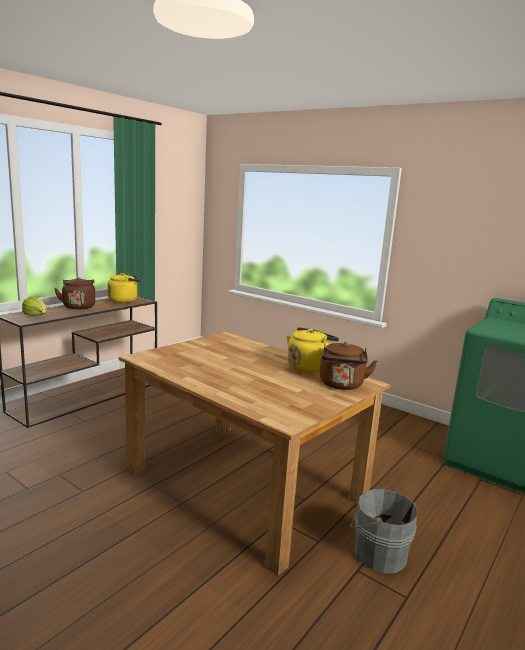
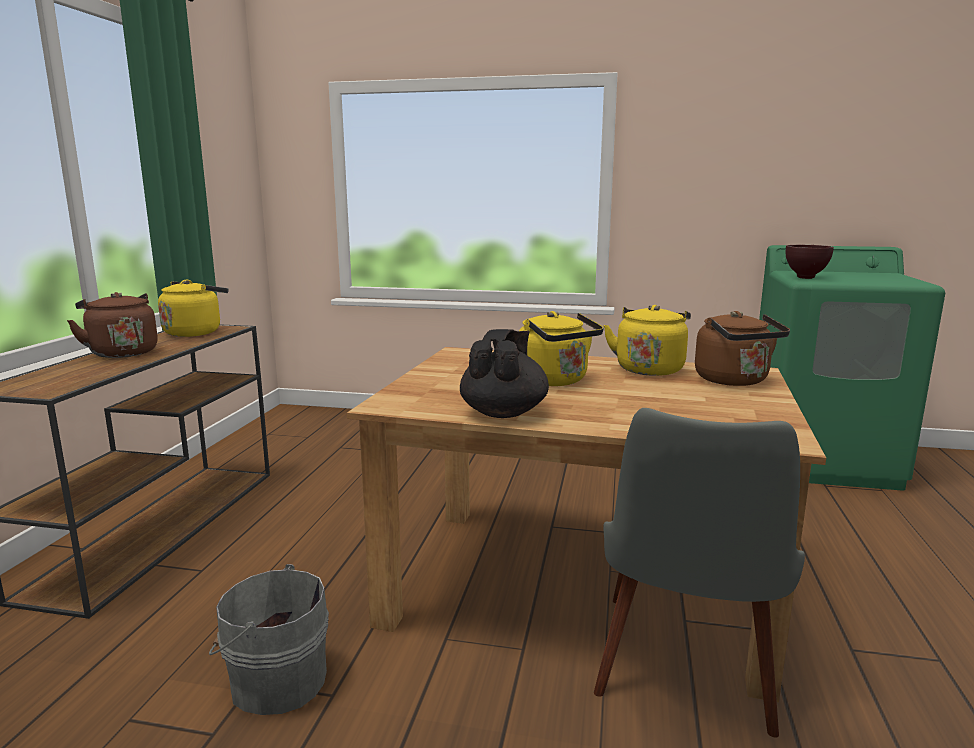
camera: 25 degrees left, 0 degrees up
lettuce [22,297,47,316] -> none
grey bucket [350,489,418,574] -> grey bucket moved to [209,564,329,715]
none -> black teapot [460,329,549,418]
none -> yellow kettle [519,311,603,386]
none -> grey chair [594,408,805,738]
none -> brown bowl [786,245,834,279]

